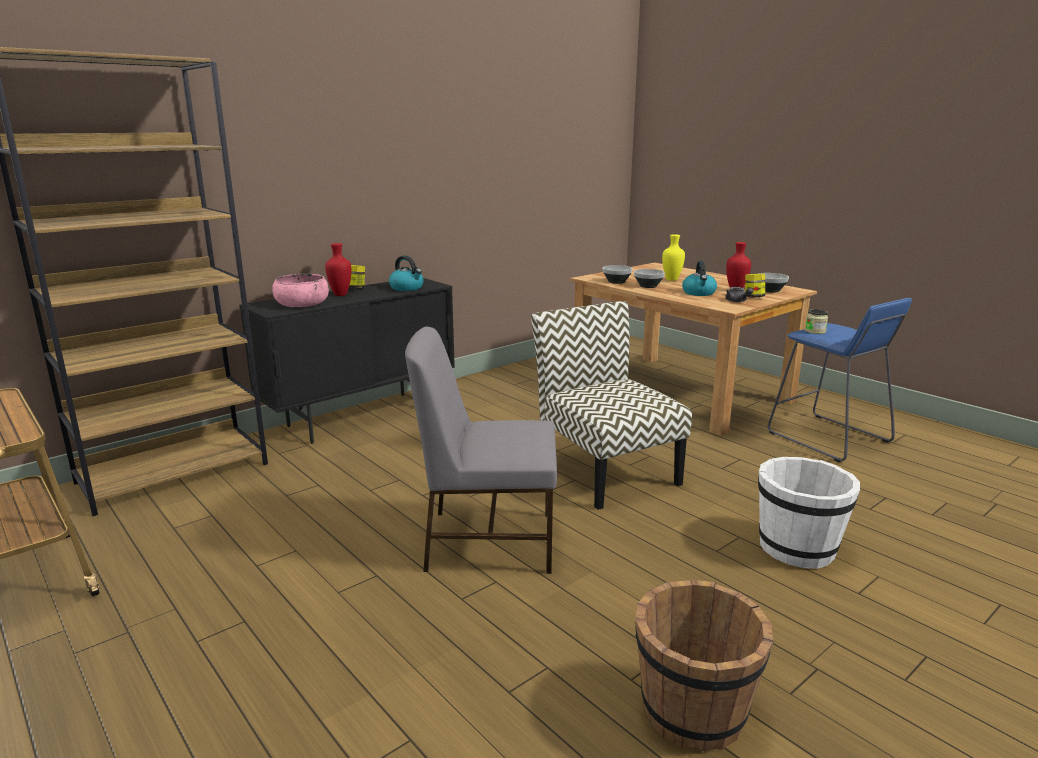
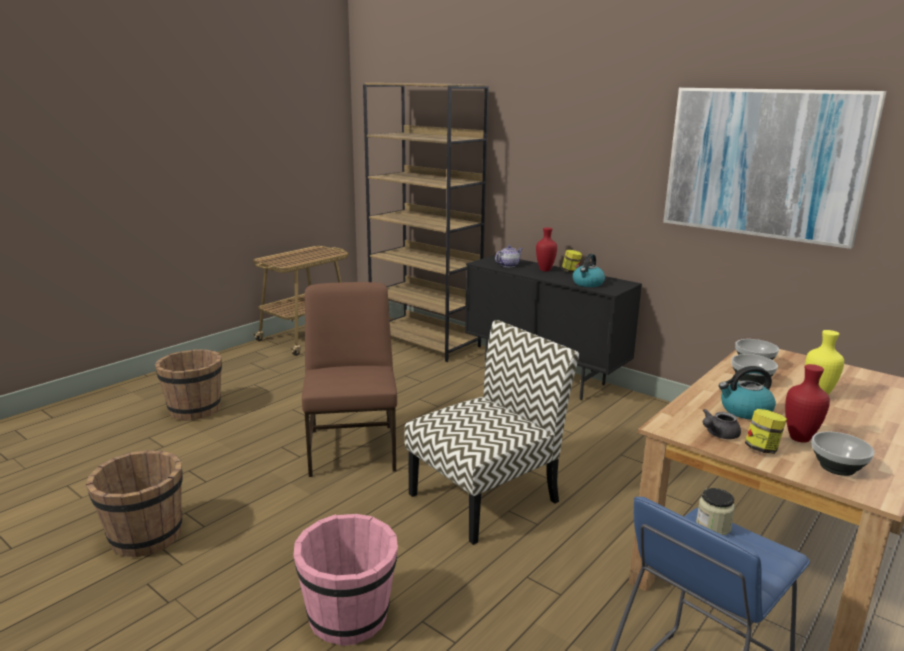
camera: 80 degrees right, 0 degrees up
pink bowl [272,274,329,307] -> teapot [495,245,523,267]
grey chair [405,327,557,574] -> brown chair [302,282,397,477]
white bucket [758,457,860,569] -> pink bucket [293,514,398,646]
none -> brown bucket [155,349,222,421]
none -> picture [663,88,887,249]

